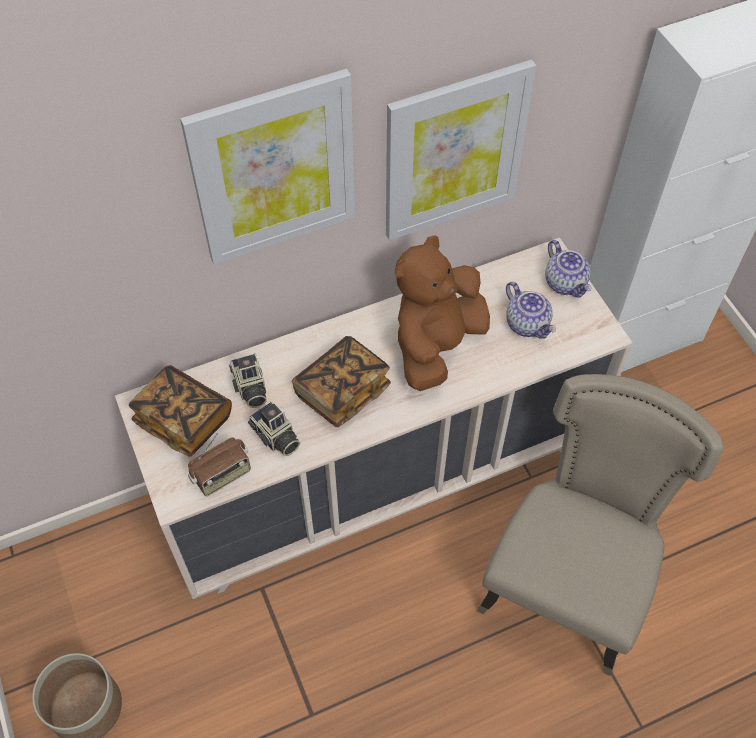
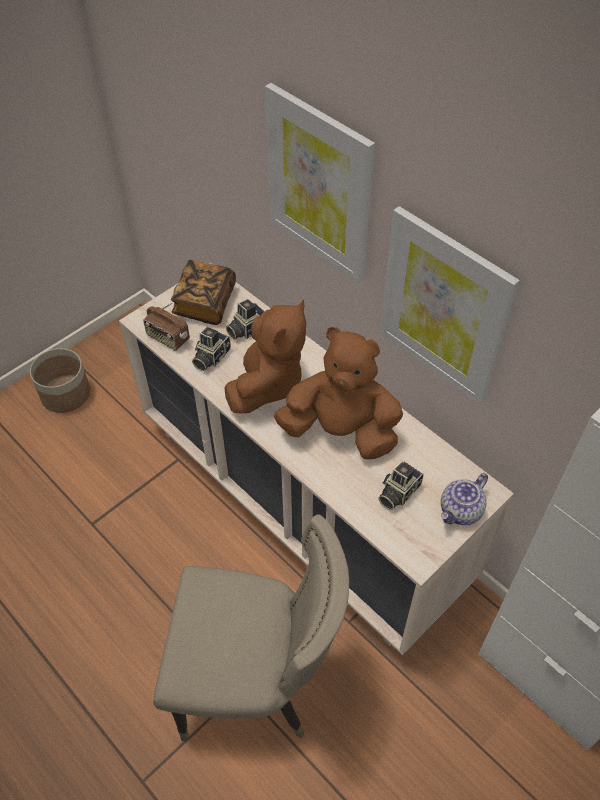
camera: 70 degrees right, 5 degrees down
book [292,336,391,427] -> brown plush toy [224,300,306,414]
teapot [506,282,556,339] -> camera [378,462,424,510]

